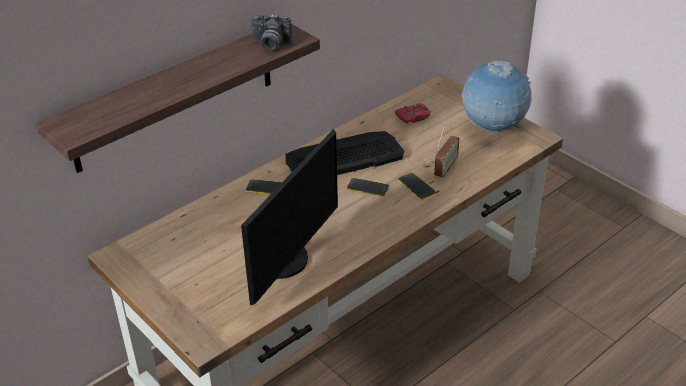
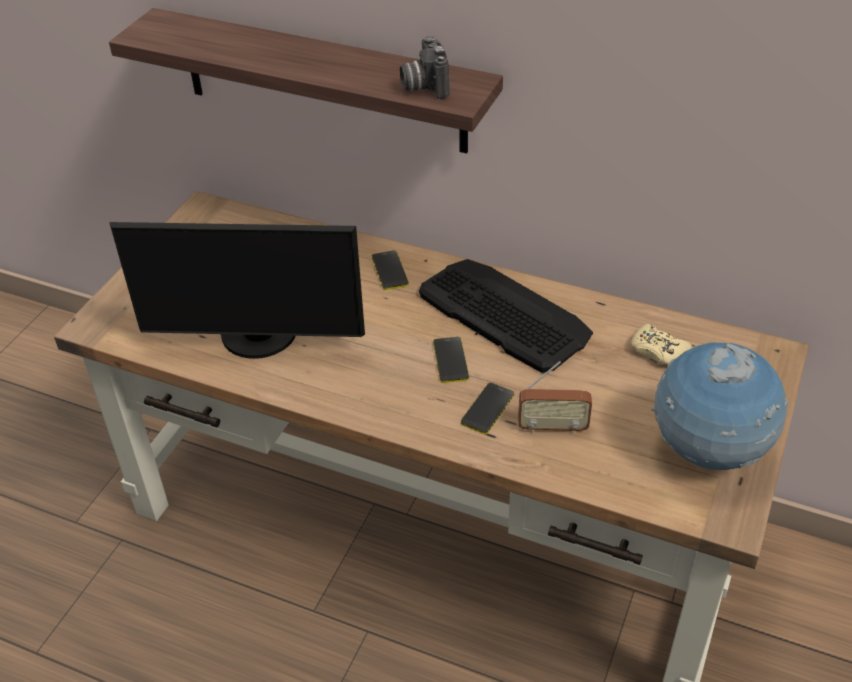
camera: 65 degrees right, 5 degrees up
red game controller [395,103,430,123] -> beige game controller [631,324,692,365]

